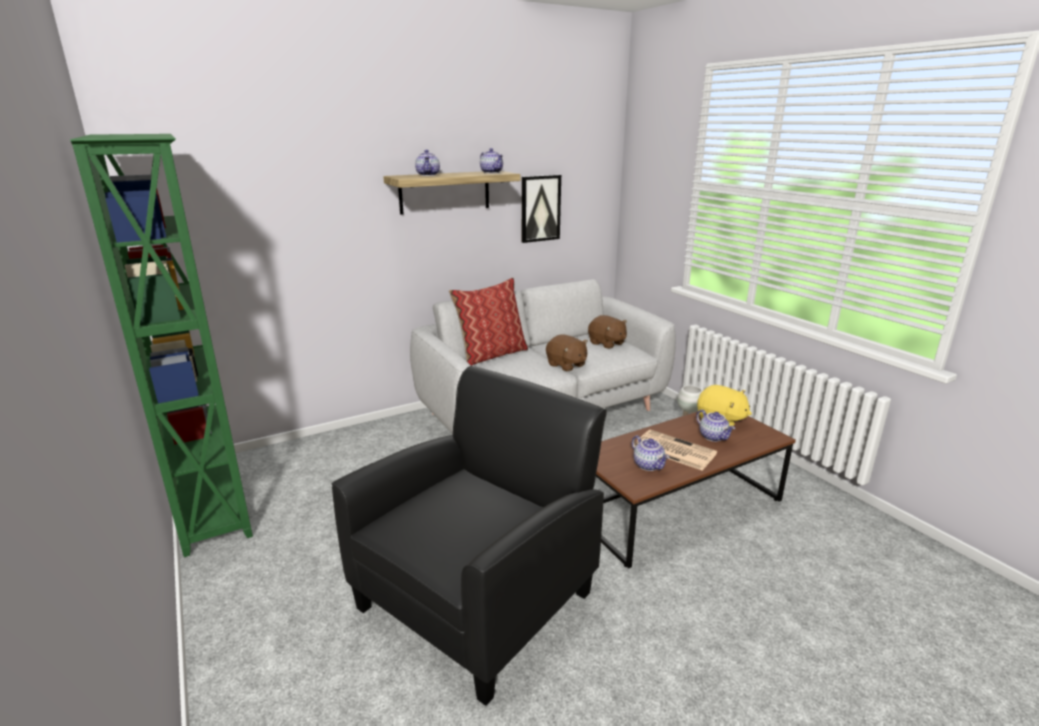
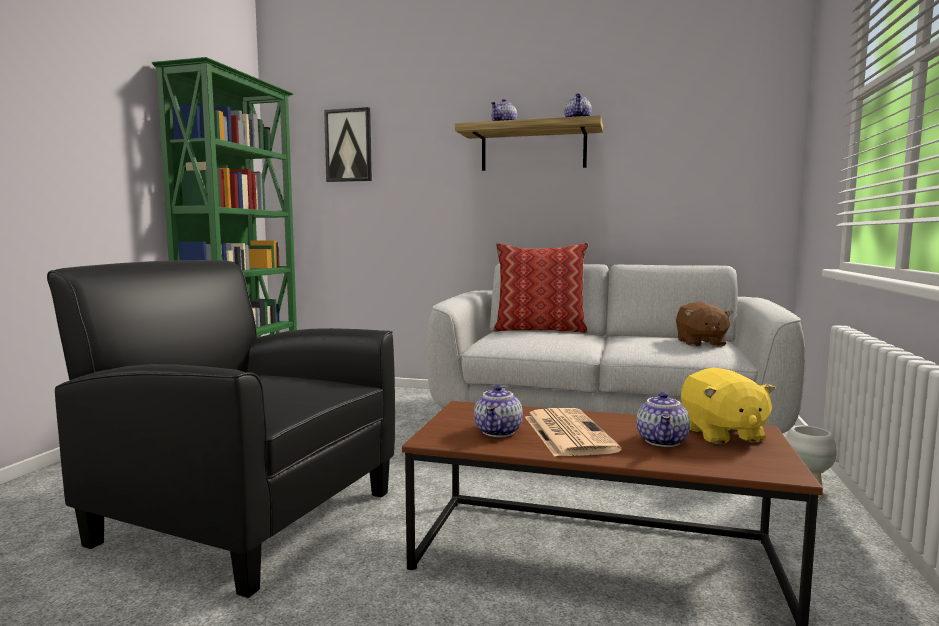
camera: 45 degrees right, 15 degrees down
black armchair [332,366,607,706] -> black armchair turned 150 degrees counterclockwise [47,260,395,598]
picture [522,175,561,243] -> picture moved to [324,107,372,182]
brown plush toy [546,334,588,372] -> none

